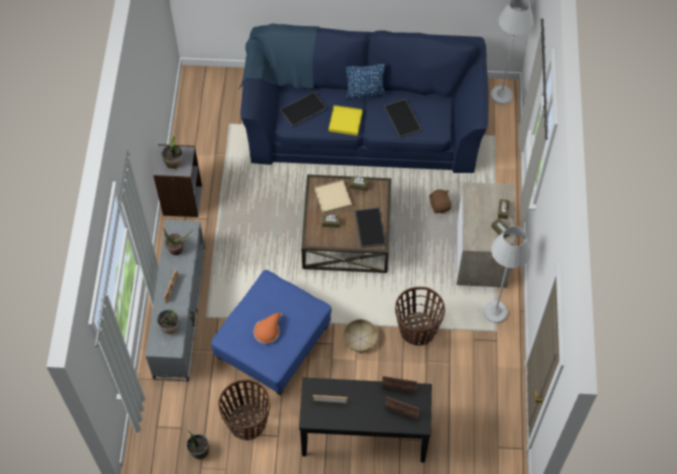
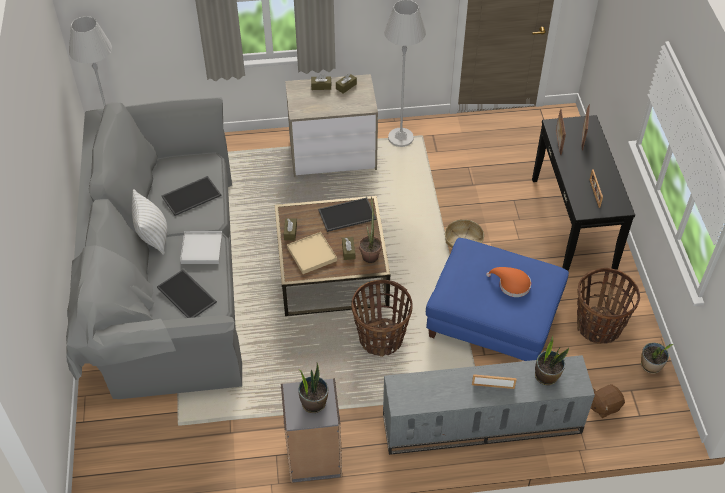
camera: 100 degrees left, 10 degrees down
potted plant [163,227,193,255] -> potted plant moved to [359,197,382,263]
blue sofa [239,23,489,173] -> grey sofa [66,97,242,399]
yellow tray [329,105,363,136] -> white tray [180,231,223,264]
blue pillow [346,64,386,99] -> white pillow [132,190,167,255]
basket [395,287,445,346] -> basket moved to [351,280,413,357]
brown plush toy [429,189,451,213] -> brown plush toy moved to [590,384,625,418]

